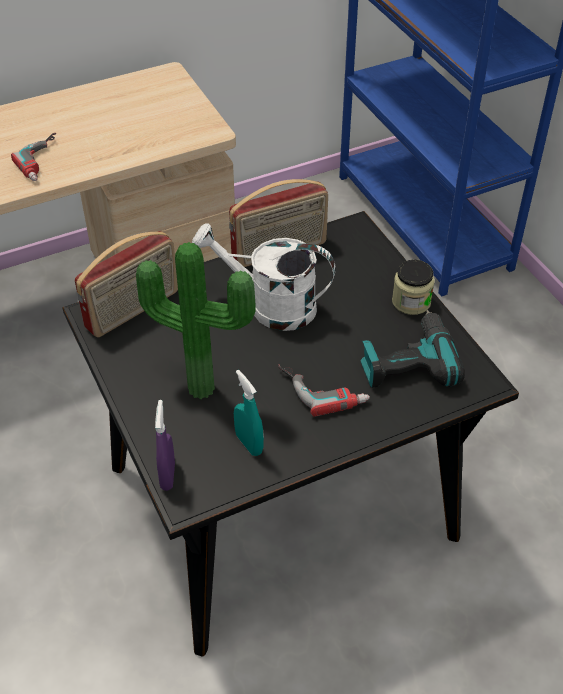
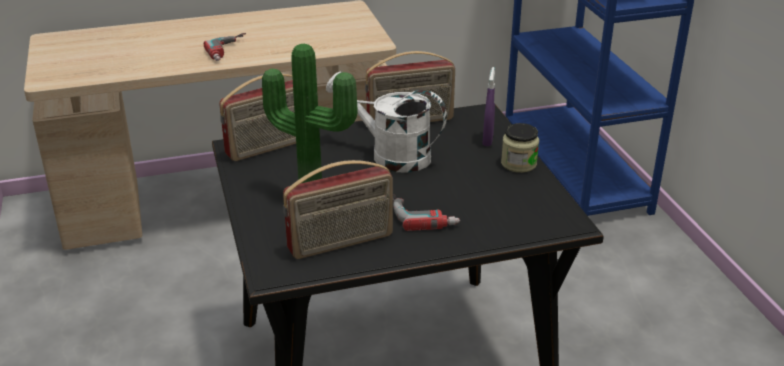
camera: 10 degrees right, 15 degrees down
purple spray bottle [155,400,175,491] -> purple spray bottle moved to [483,67,495,146]
turquoise spray bottle [234,370,264,456] -> radio [283,160,393,259]
power drill [360,310,465,388] -> none

